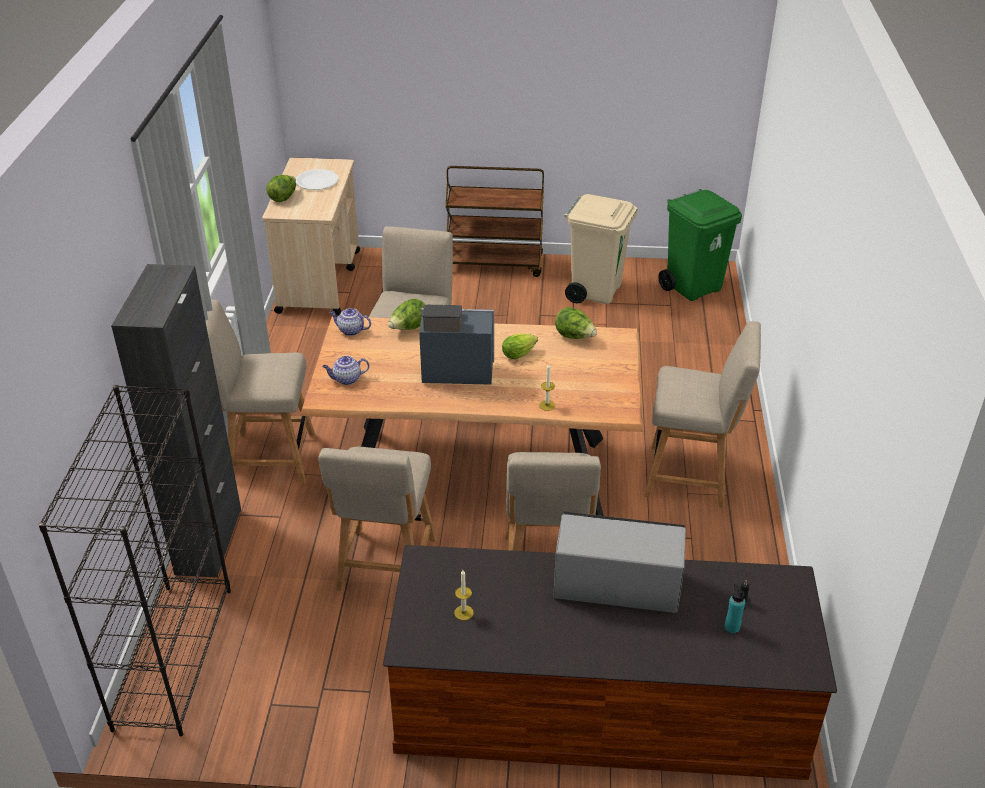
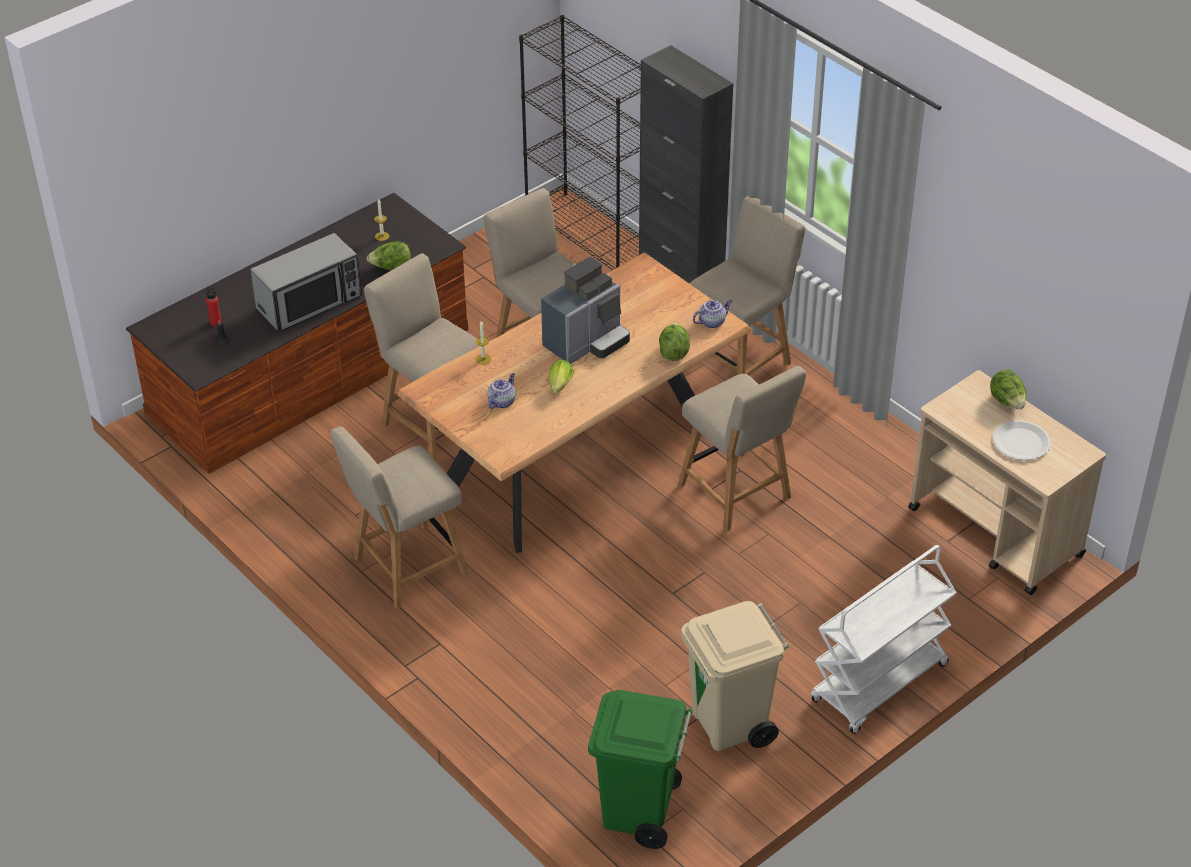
camera: 135 degrees right, 5 degrees up
teapot [322,356,369,385] -> teapot moved to [487,373,516,409]
brown cart [445,166,544,277] -> white cart [811,545,957,734]
lettuce [555,307,597,339] -> lettuce moved to [366,241,411,270]
turquoise bottle [725,584,745,633] -> red bottle [206,288,222,326]

